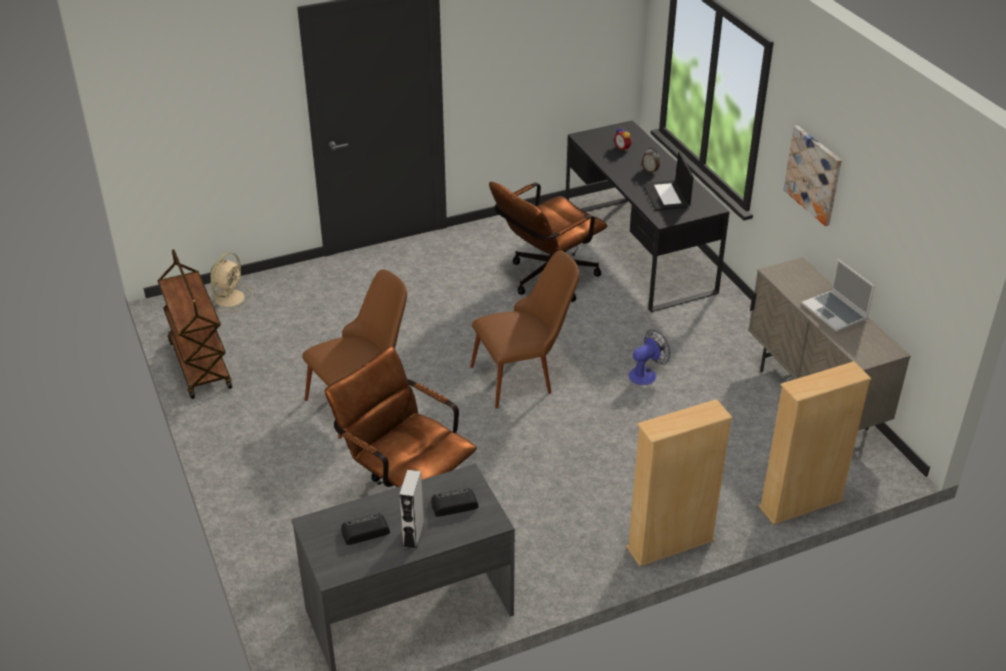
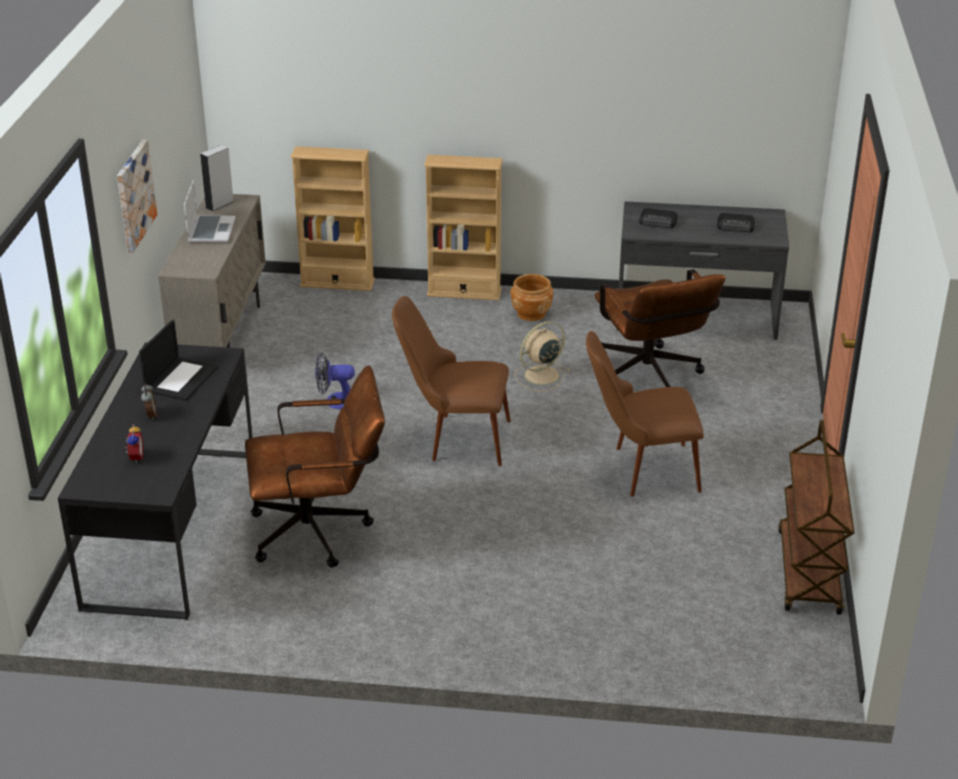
camera: 150 degrees left, 5 degrees down
beige fan [209,252,253,312] -> beige fan moved to [514,321,570,391]
grey speaker [399,470,424,549] -> grey speaker moved to [200,145,234,211]
none -> brown planter [511,274,553,321]

